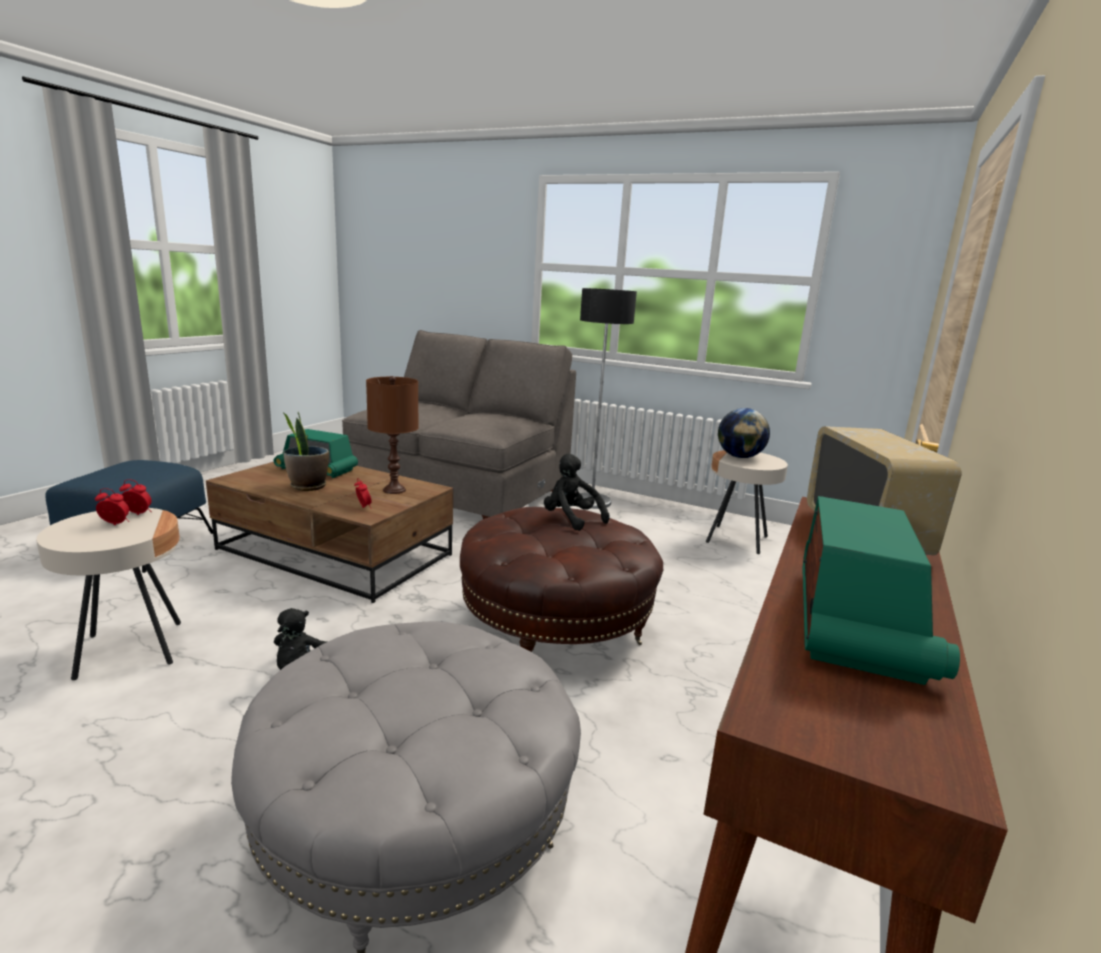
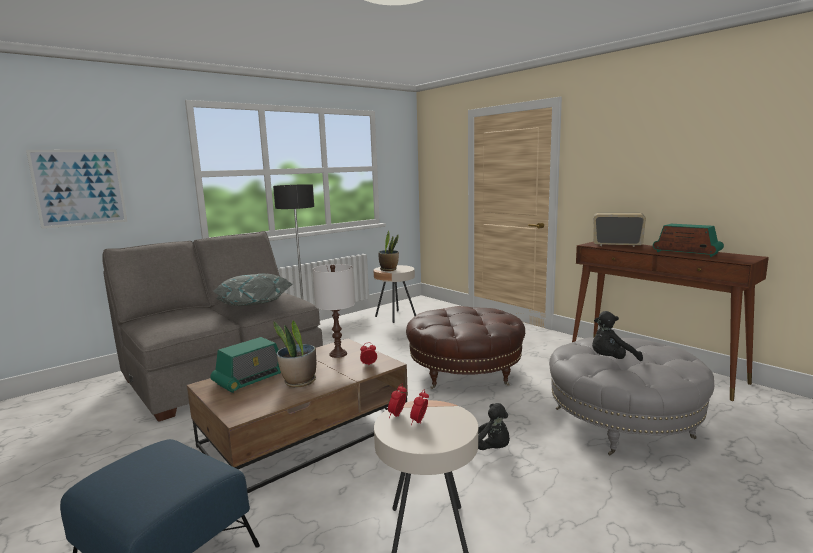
camera: 65 degrees left, 5 degrees down
brown table lamp [366,376,419,494] -> white table lamp [312,264,355,358]
black plush toy [544,454,610,531] -> black plush toy moved to [592,311,643,361]
globe [718,408,770,458] -> potted plant [378,231,399,271]
none -> picture [26,150,127,229]
none -> grey pillow [214,274,292,306]

